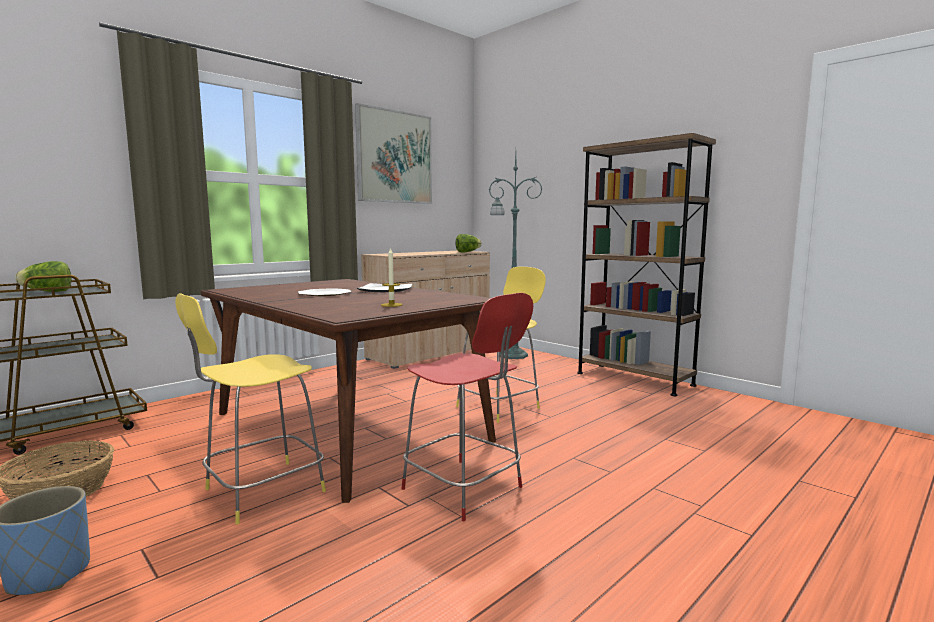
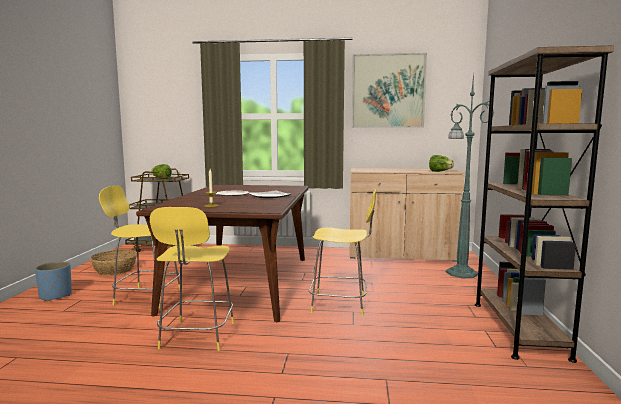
camera: 50 degrees right, 0 degrees up
red stool [402,293,533,521] -> yellow stool [150,207,234,351]

